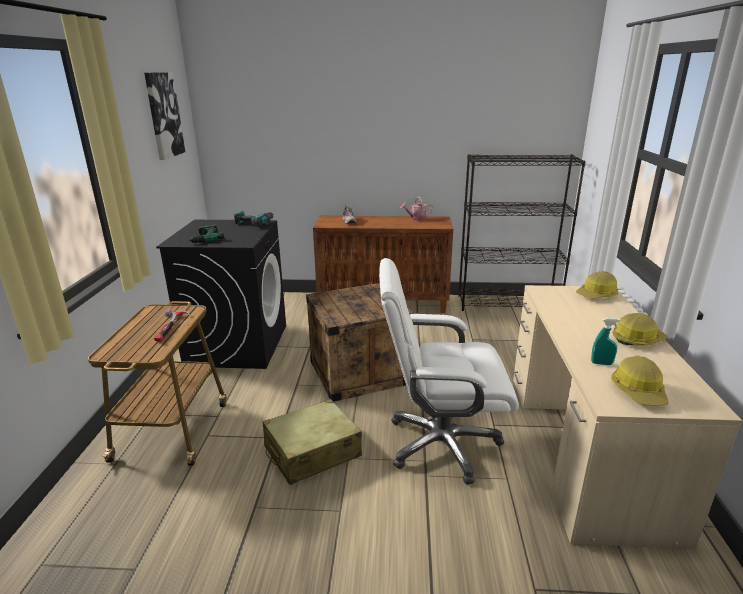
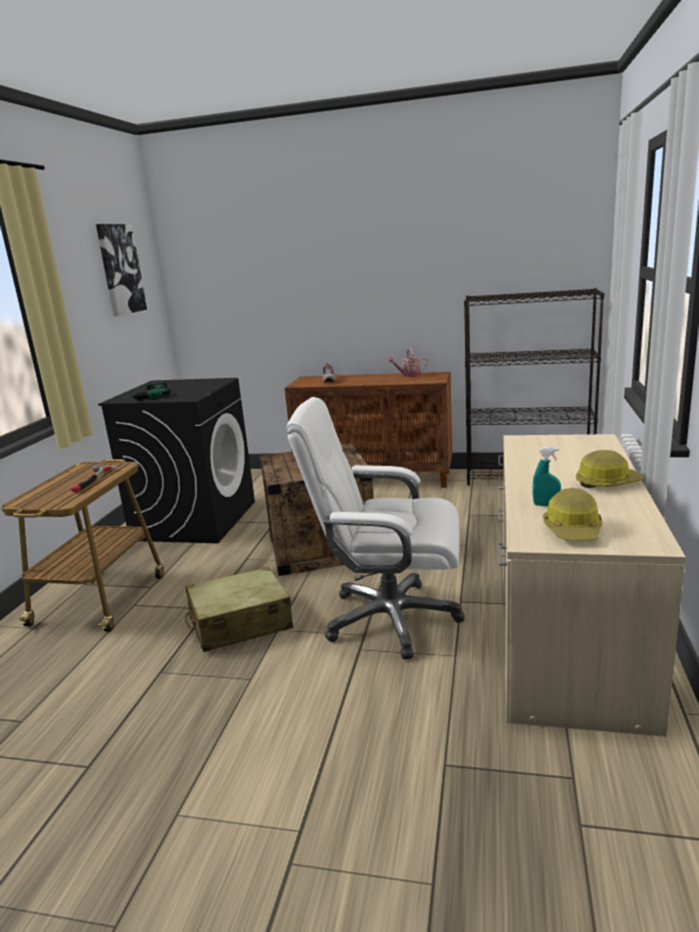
camera: 10 degrees right, 5 degrees down
power drill [234,211,274,227] -> none
hard hat [576,271,618,299] -> none

